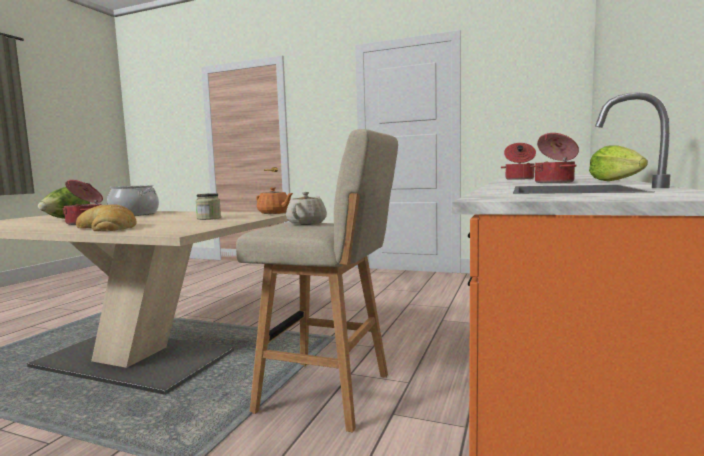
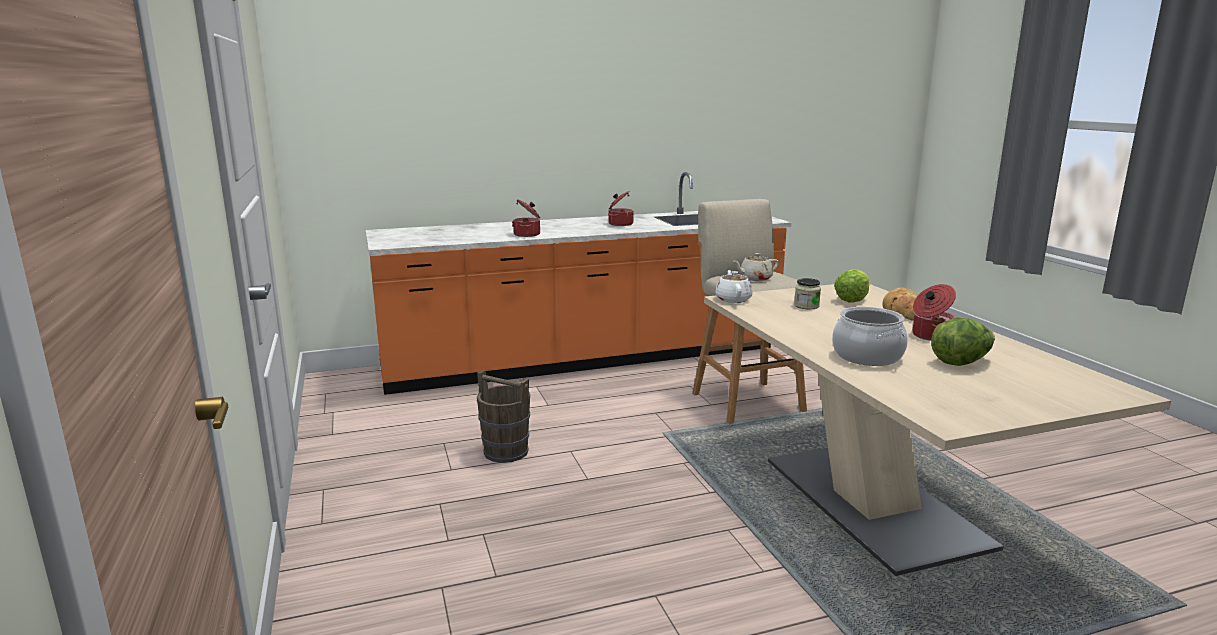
camera: 130 degrees left, 10 degrees up
orange teapot [256,187,293,214] -> white teapot [715,270,752,303]
lettuce [589,145,648,181] -> lettuce moved to [834,270,869,302]
none -> brown bucket [477,370,530,463]

